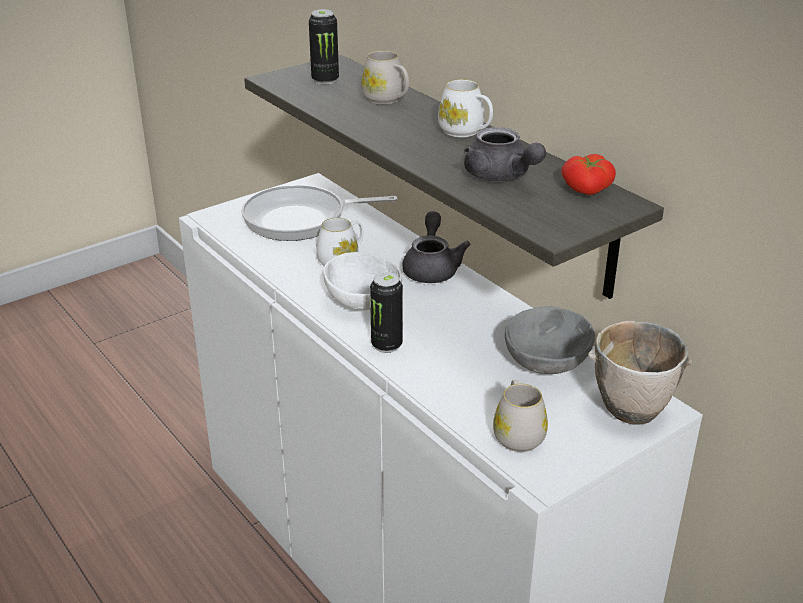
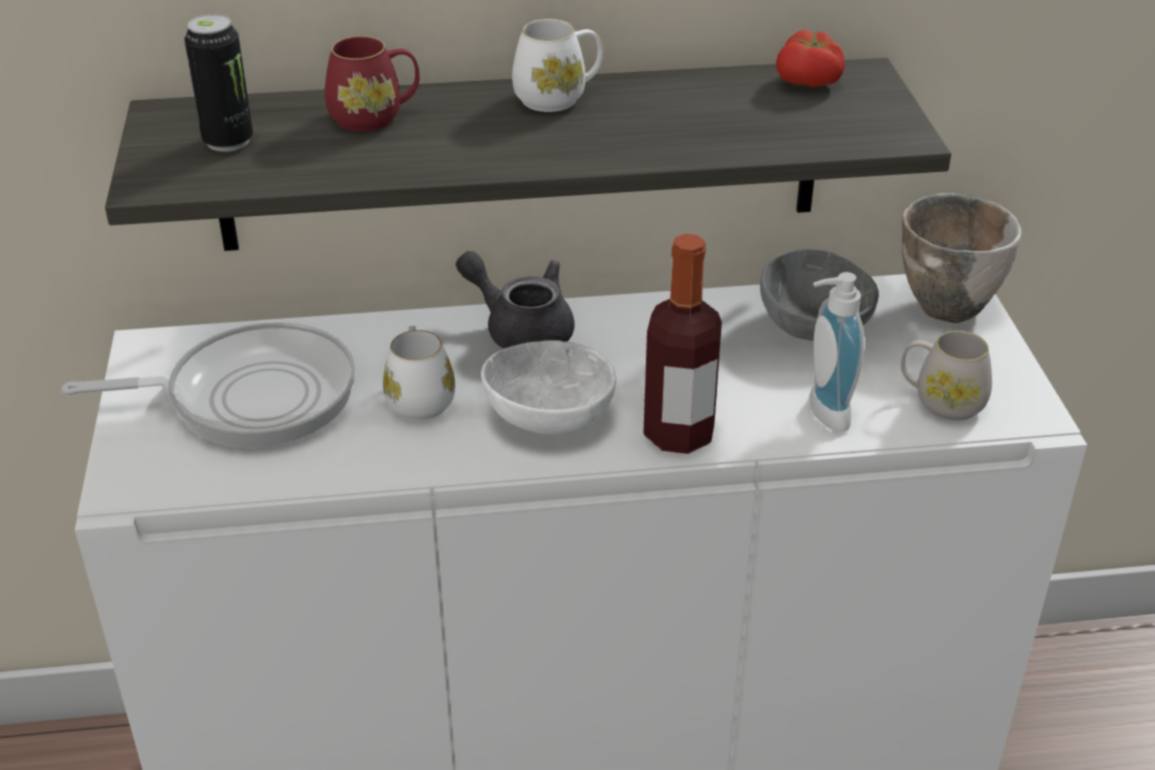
camera: 60 degrees left, 5 degrees up
frying pan [241,185,397,241] -> frying pan turned 120 degrees counterclockwise [61,322,356,447]
white mug [361,51,409,105] -> red mug [325,36,420,132]
can [370,272,403,353] -> bottle [643,234,722,454]
grey teapot [464,127,546,181] -> none
none -> soap dispenser [809,272,865,432]

